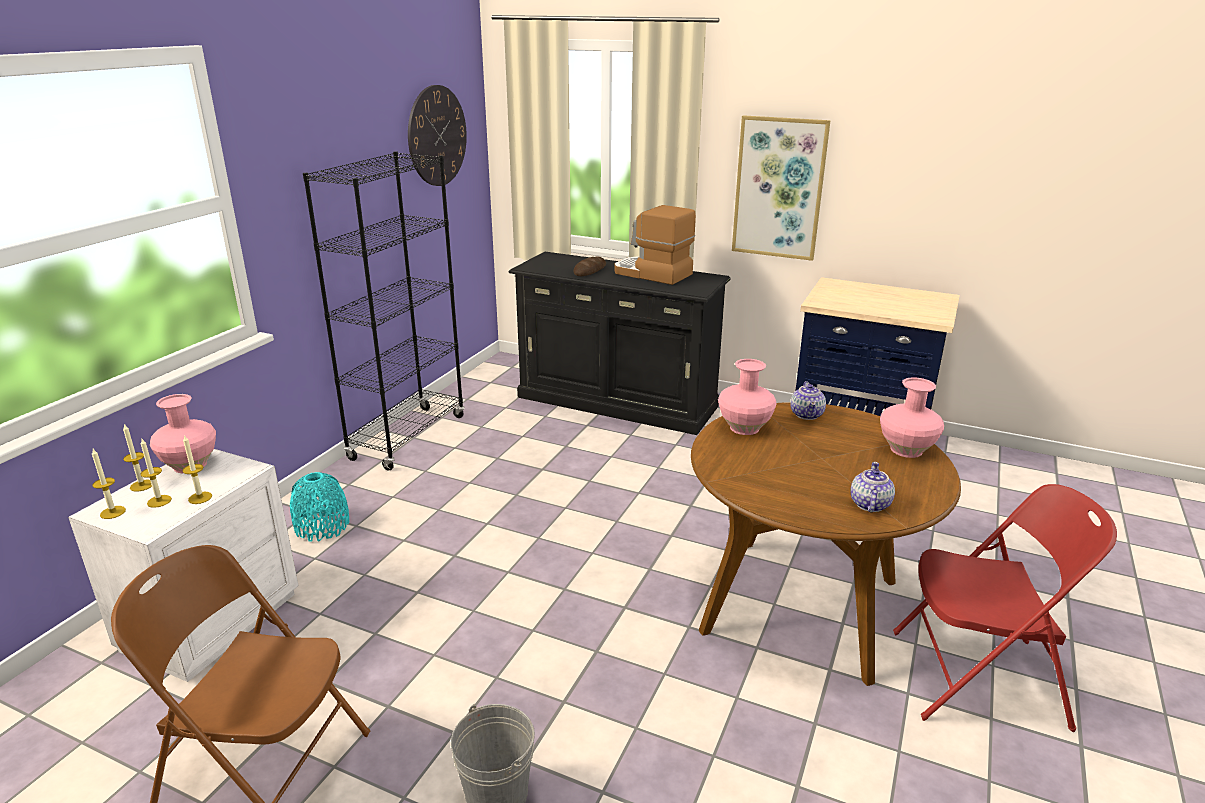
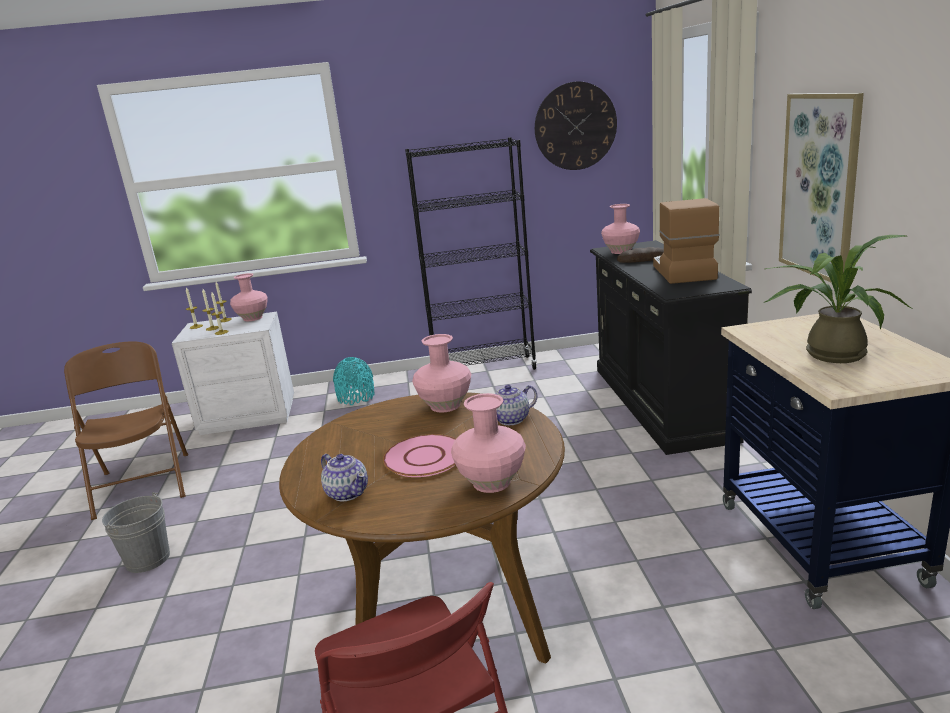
camera: 60 degrees right, 5 degrees down
teapot [850,462,895,512] -> teapot turned 60 degrees clockwise [321,454,368,501]
none -> pink plate [383,434,456,477]
none -> pink vase [601,204,640,254]
none -> potted plant [763,235,911,363]

